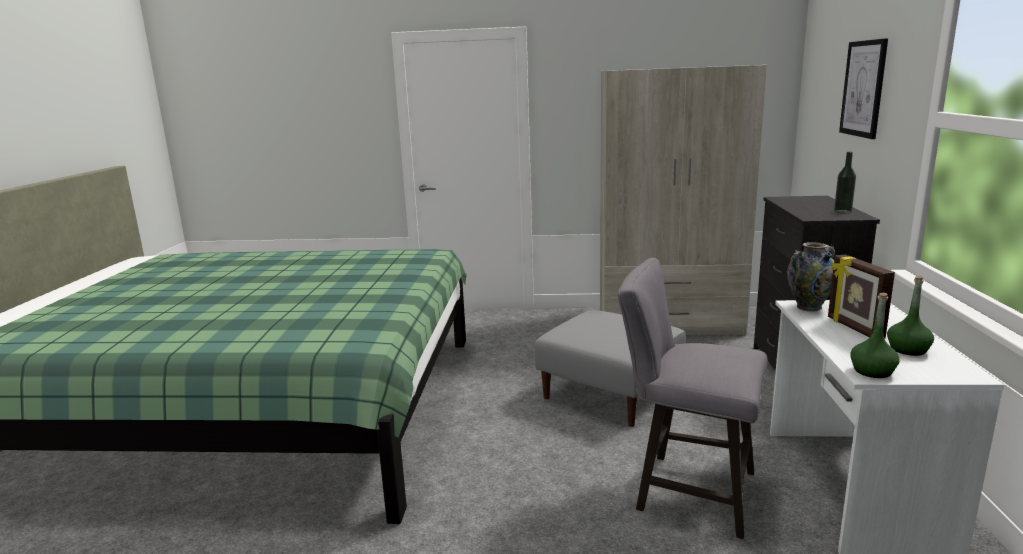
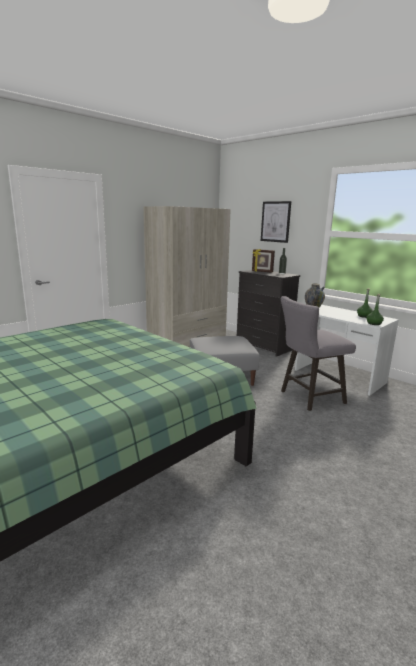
camera: 50 degrees left, 0 degrees up
picture frame [828,255,895,339] -> picture frame moved to [252,249,275,273]

